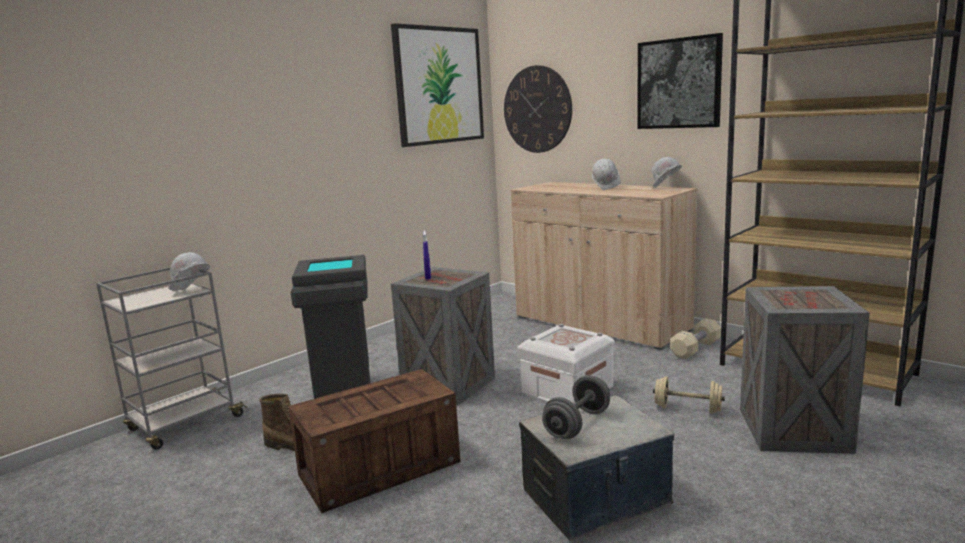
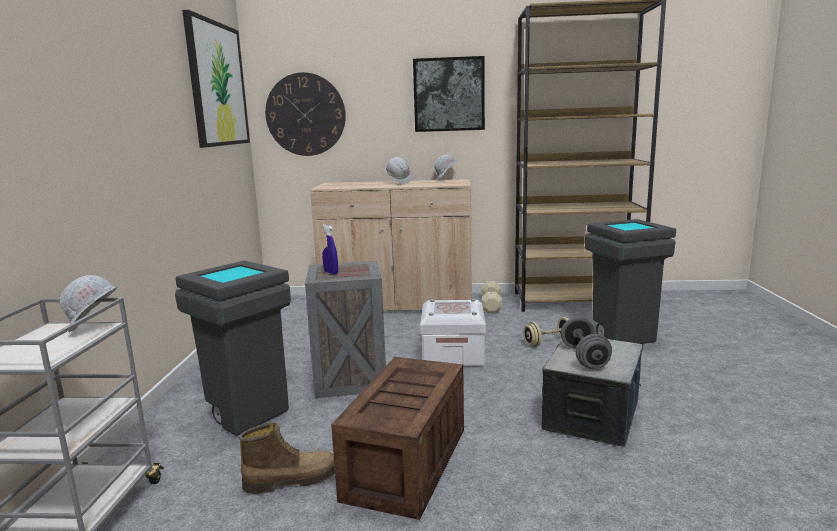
camera: 40 degrees left, 0 degrees up
crate [740,286,870,454] -> grey trash can [585,219,676,344]

